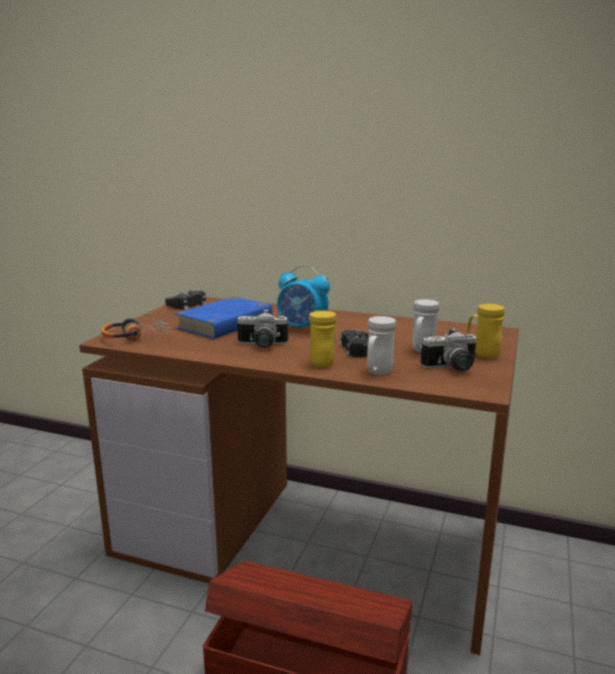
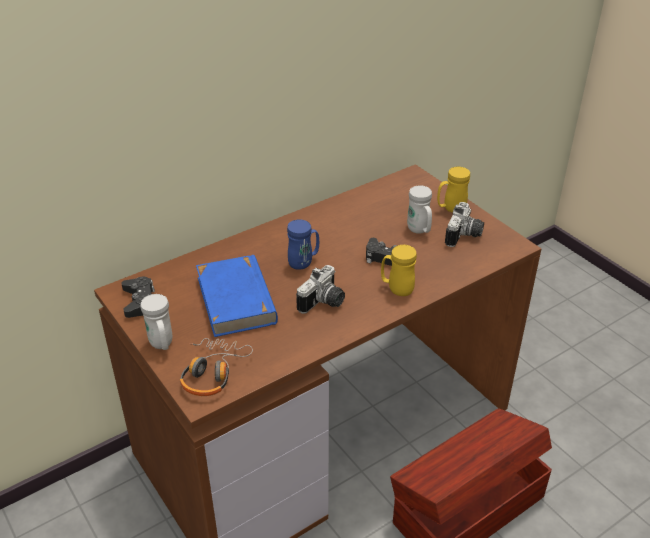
camera: 55 degrees left, 20 degrees up
alarm clock [277,265,330,327] -> blue mug [287,219,319,270]
white mug [367,316,396,375] -> white mug moved to [141,294,172,350]

